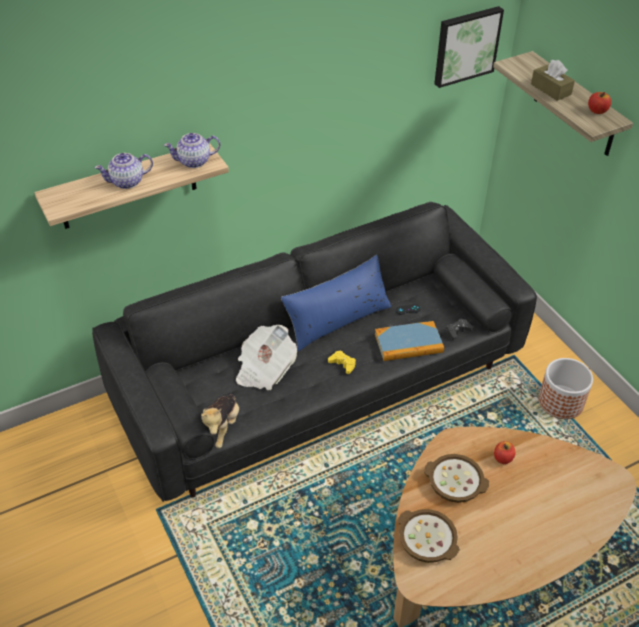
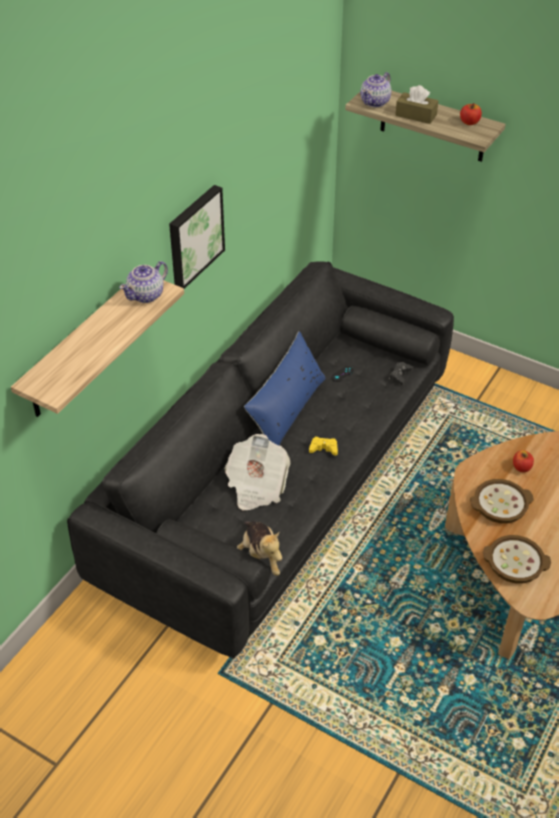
camera: 30 degrees left, 0 degrees up
teapot [95,153,153,189] -> teapot moved to [360,72,391,107]
book [375,321,444,361] -> none
picture [434,6,504,88] -> picture moved to [169,185,225,289]
planter [538,358,593,419] -> none

